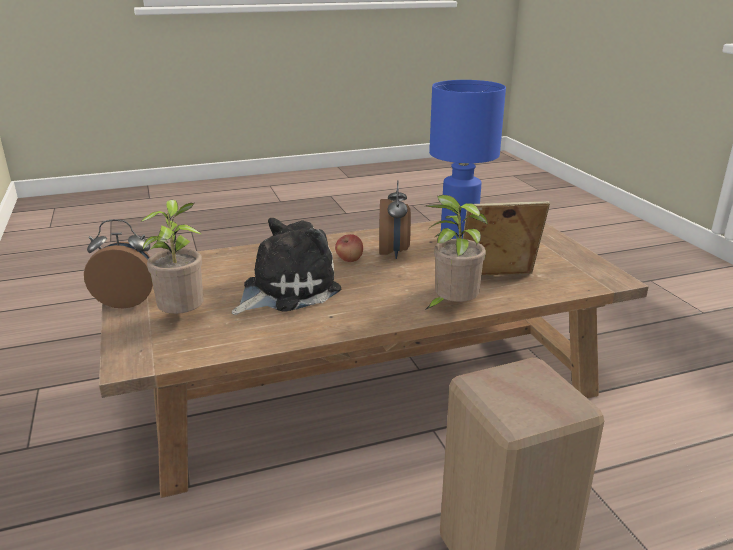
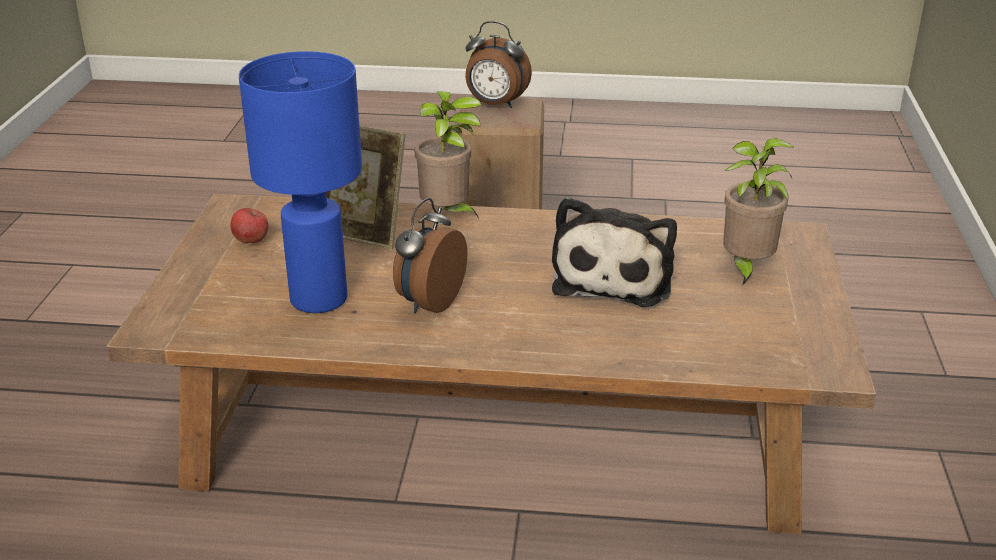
camera: 155 degrees left, 5 degrees up
alarm clock [84,219,153,309] -> alarm clock moved to [465,21,532,108]
plush toy [232,218,341,315] -> plush toy turned 60 degrees counterclockwise [552,197,677,307]
apple [335,234,363,262] -> apple moved to [231,208,269,243]

